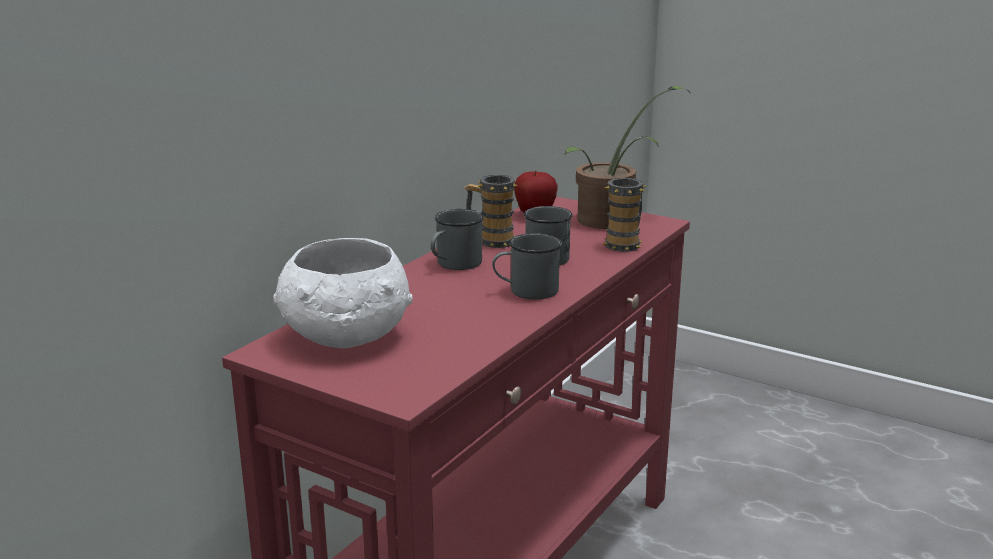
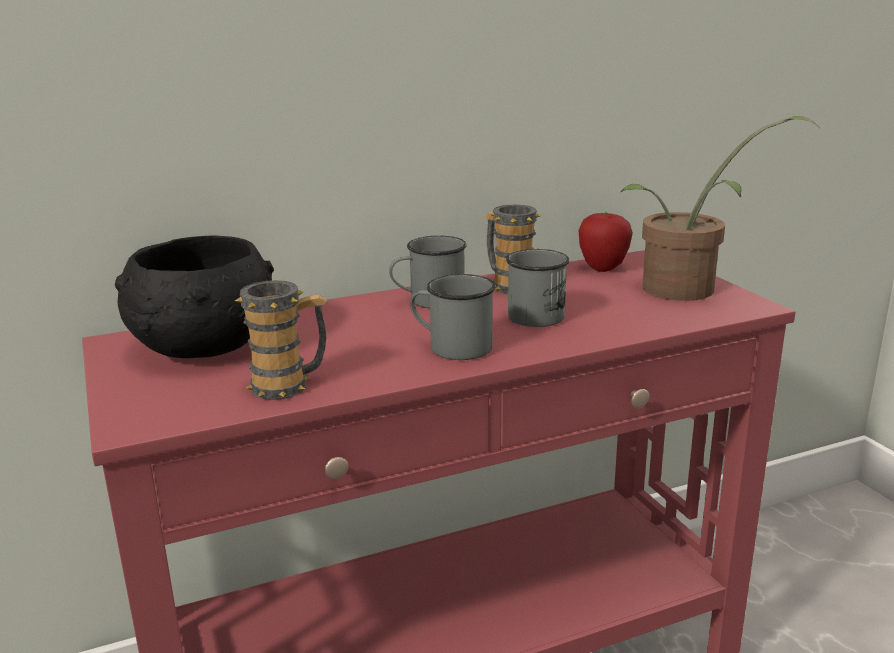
camera: 35 degrees right, 0 degrees up
white bowl [273,238,413,348] -> black bowl [115,235,274,358]
mug [603,178,645,252] -> mug moved to [235,280,328,400]

